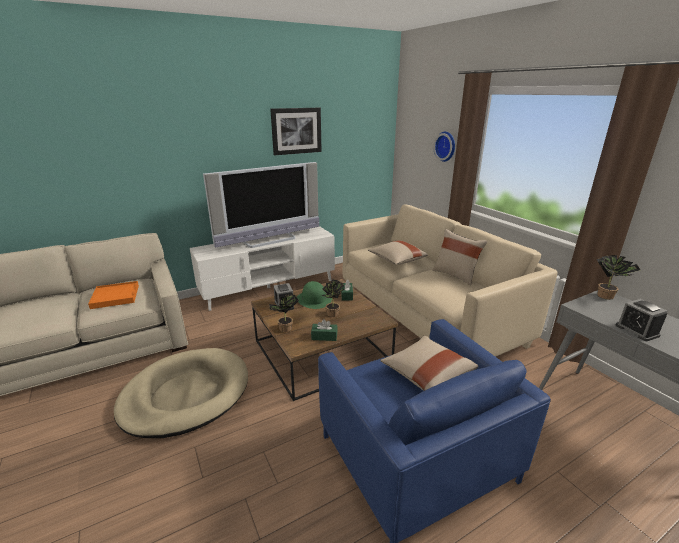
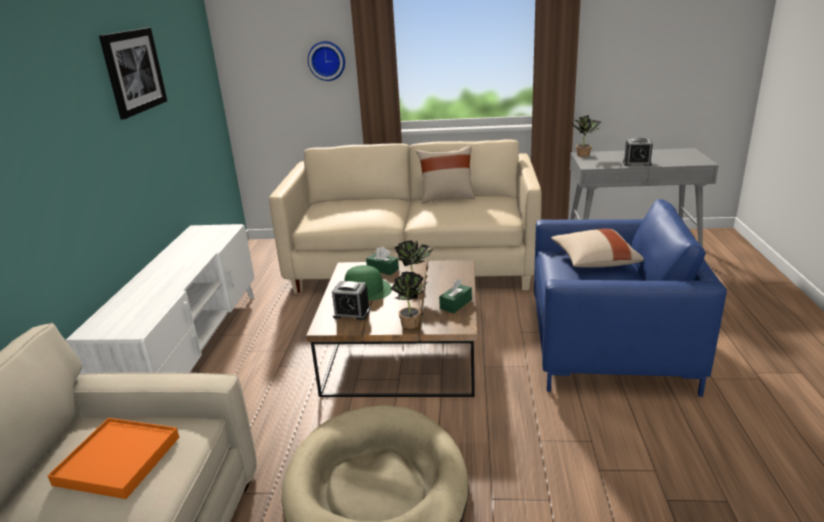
camera: 55 degrees left, 0 degrees up
television [203,162,319,248] -> none
beige pillow [368,240,428,265] -> none

